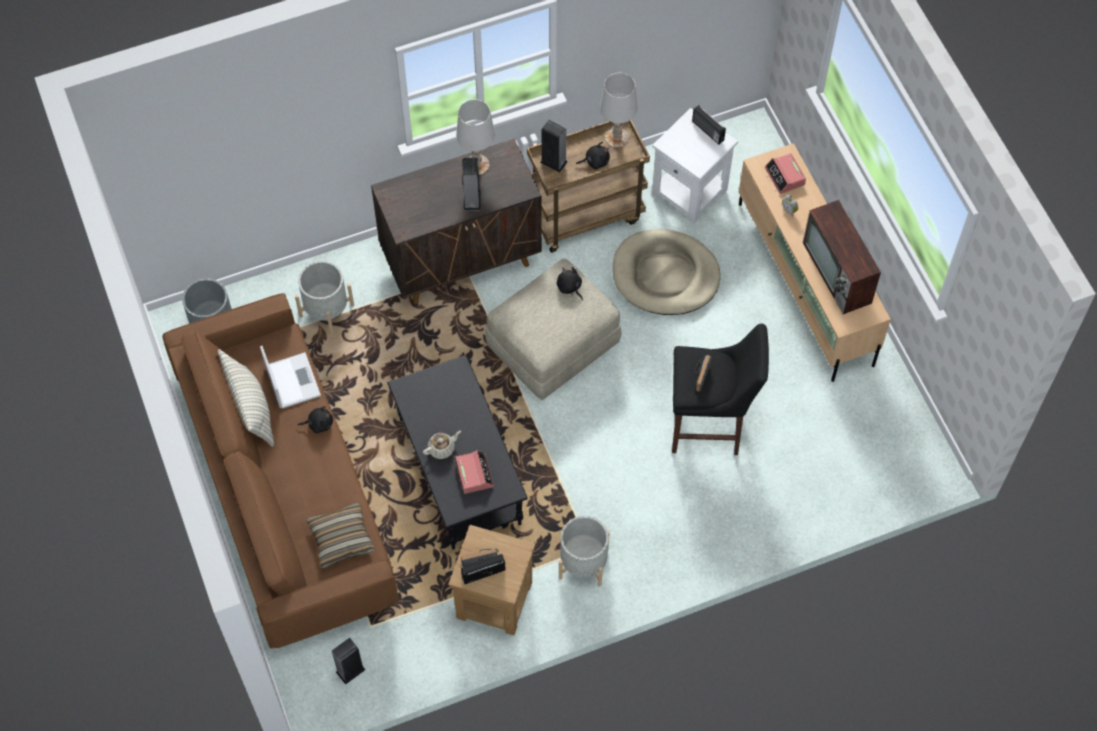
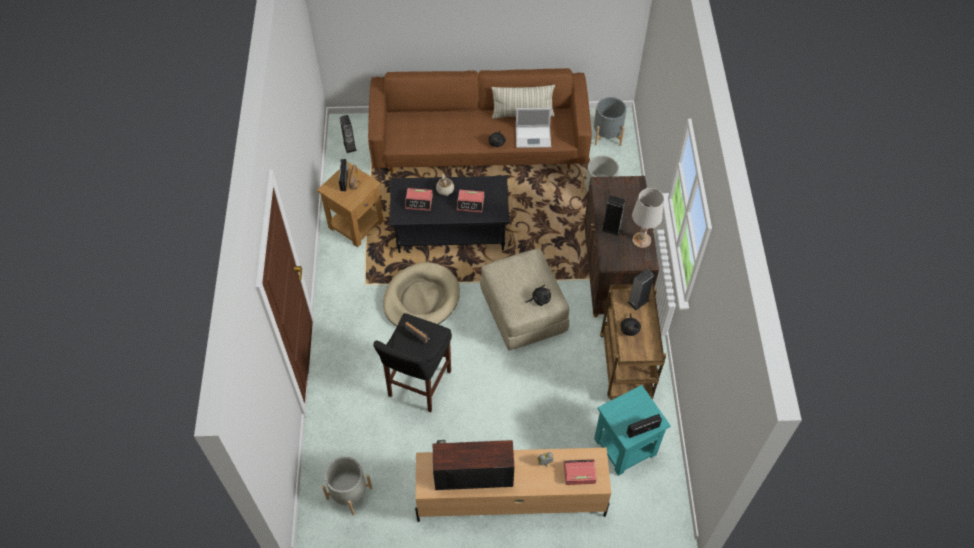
camera: 110 degrees right, 5 degrees down
pillow [306,503,375,568] -> none
grey planter [559,516,610,587] -> grey planter moved to [322,457,372,515]
white table lamp [600,73,637,148] -> none
beige dog bed [613,229,720,315] -> beige dog bed moved to [383,262,460,327]
white side table [652,108,738,224] -> turquoise side table [594,385,671,476]
none -> alarm clock [457,190,484,213]

